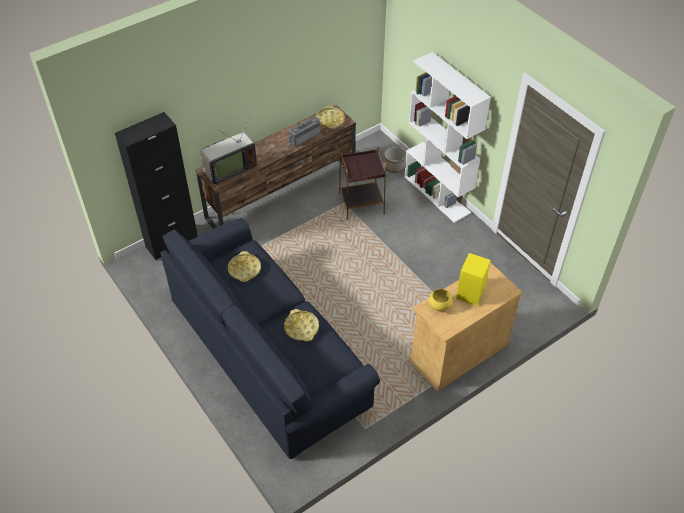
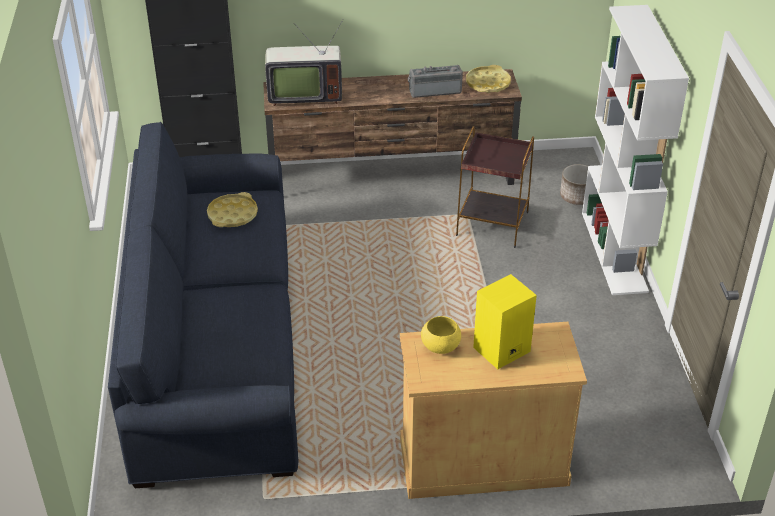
camera: 30 degrees right, 10 degrees down
yellow tray [284,309,319,342] -> none

